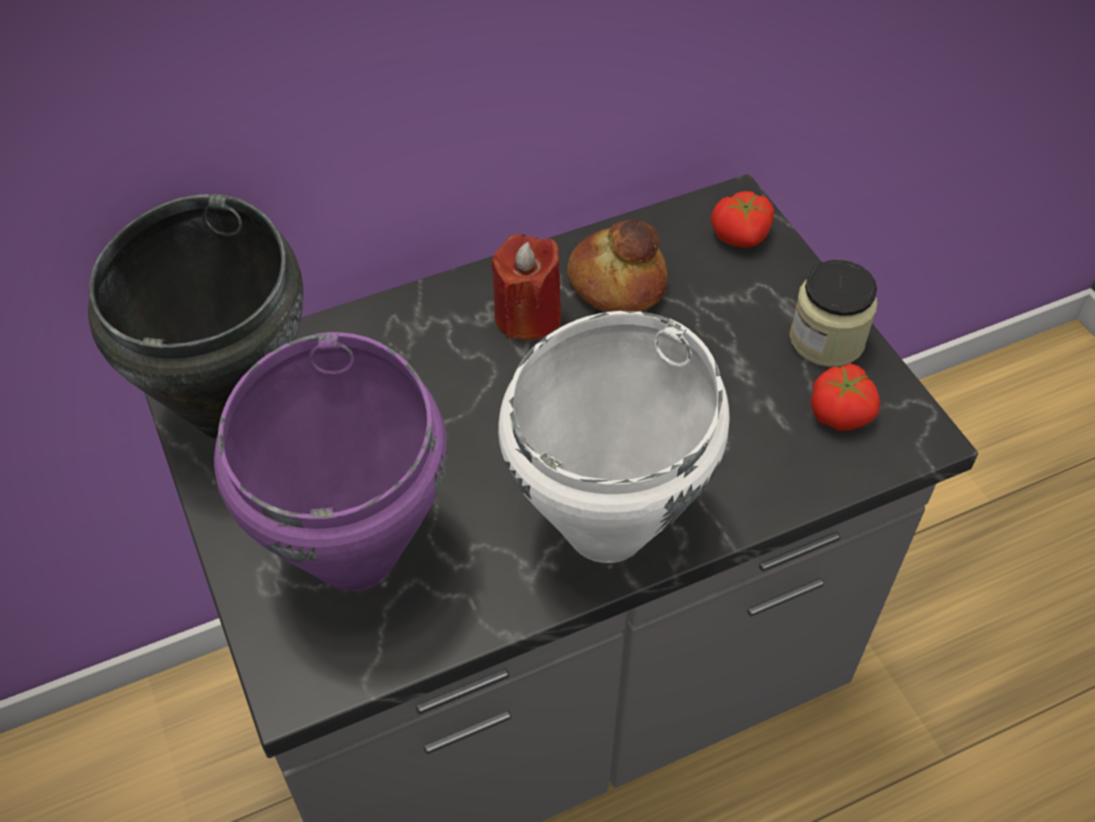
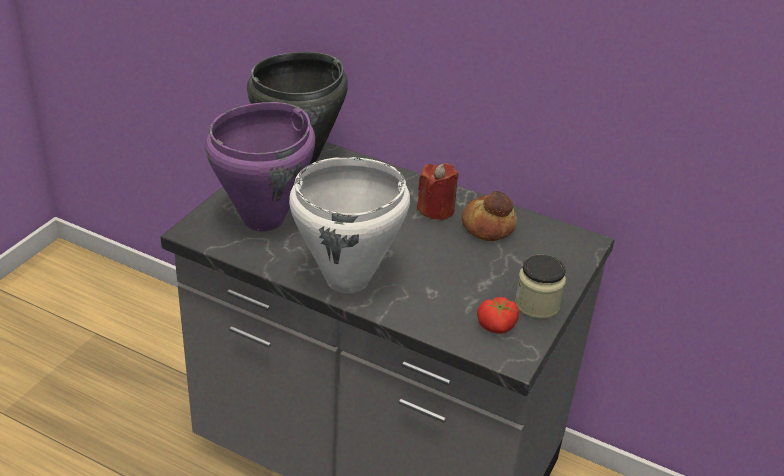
camera: 50 degrees right, 15 degrees down
tomato [711,191,774,247] -> none

